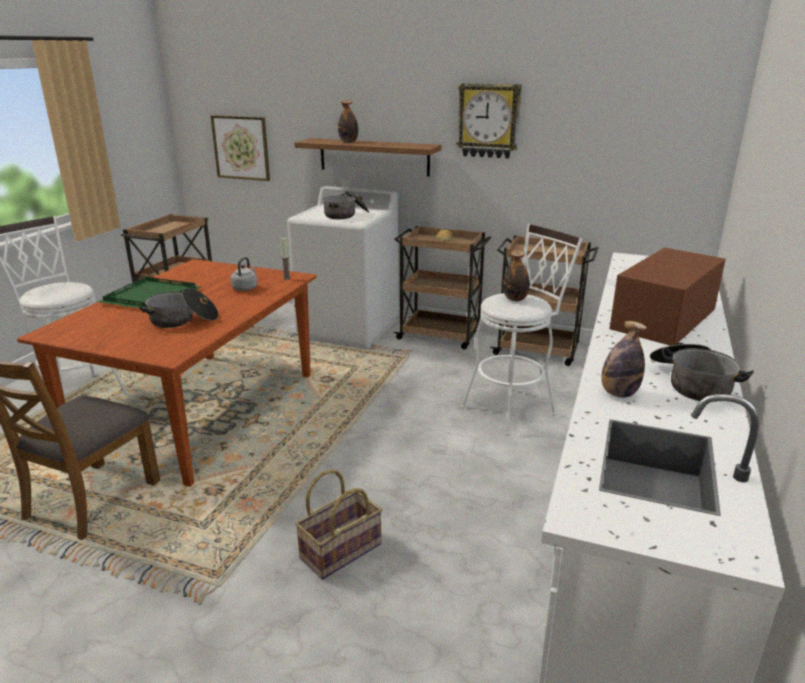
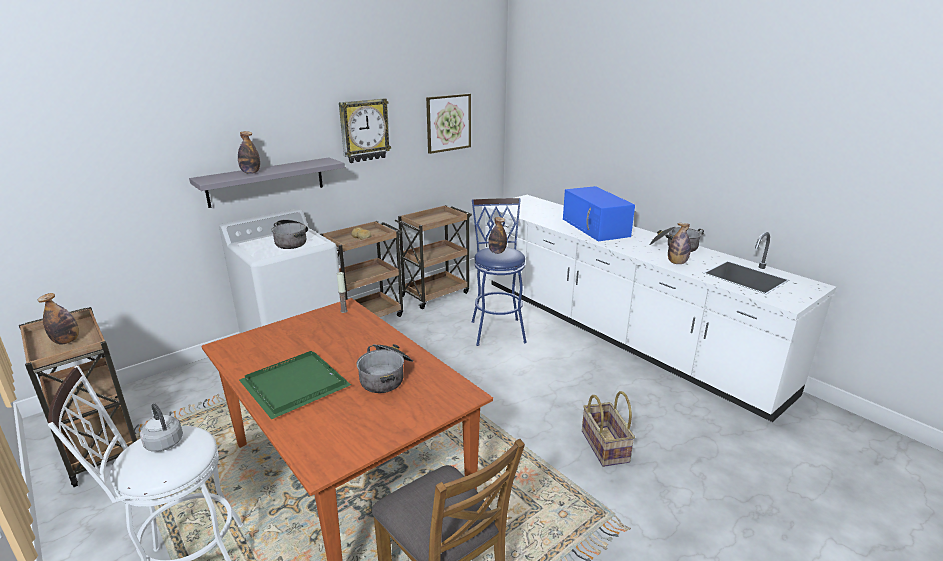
camera: 60 degrees left, 0 degrees up
picture [211,115,270,181] -> picture moved to [426,94,471,154]
grey kettle [231,257,258,291] -> grey kettle moved to [140,403,183,452]
brown shelf [294,138,442,177] -> grey shelf [189,157,345,208]
white stool [461,224,582,436] -> blue stool [471,198,527,346]
brown microwave [610,247,726,346] -> blue microwave [563,186,635,241]
none -> bottle [38,293,79,345]

